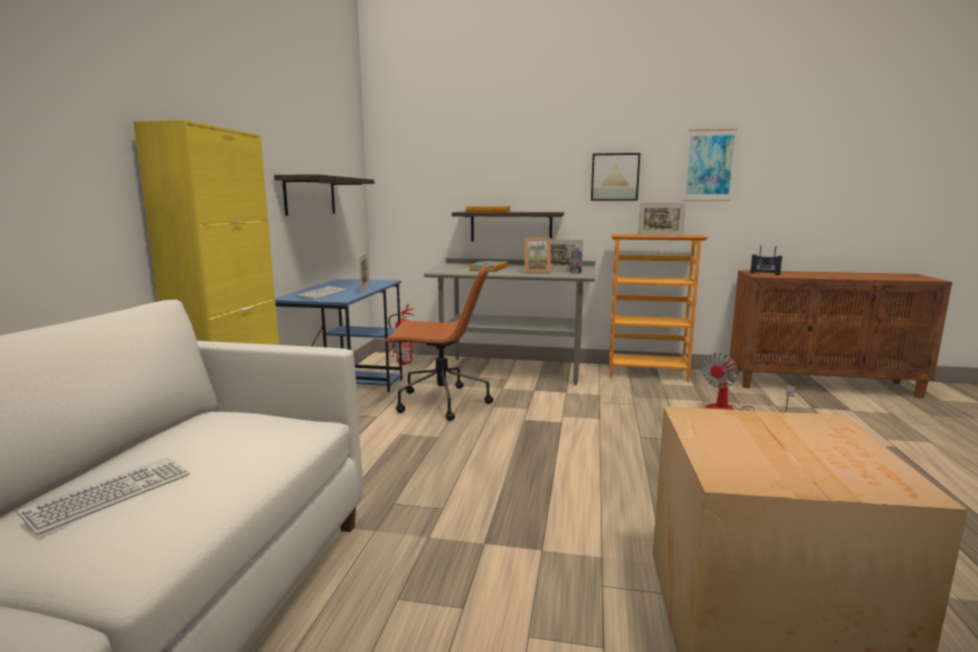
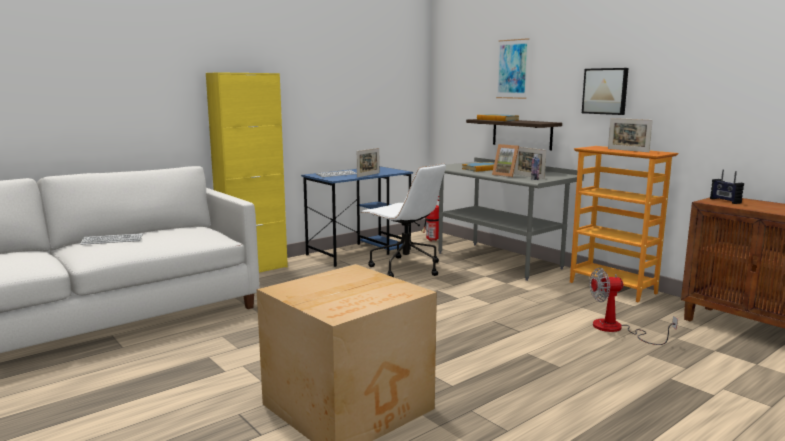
camera: 40 degrees right, 0 degrees up
shelf [274,174,374,216] -> none
brown office chair [384,263,493,421] -> white office chair [361,163,446,277]
picture [683,129,738,201] -> picture moved to [496,38,529,99]

